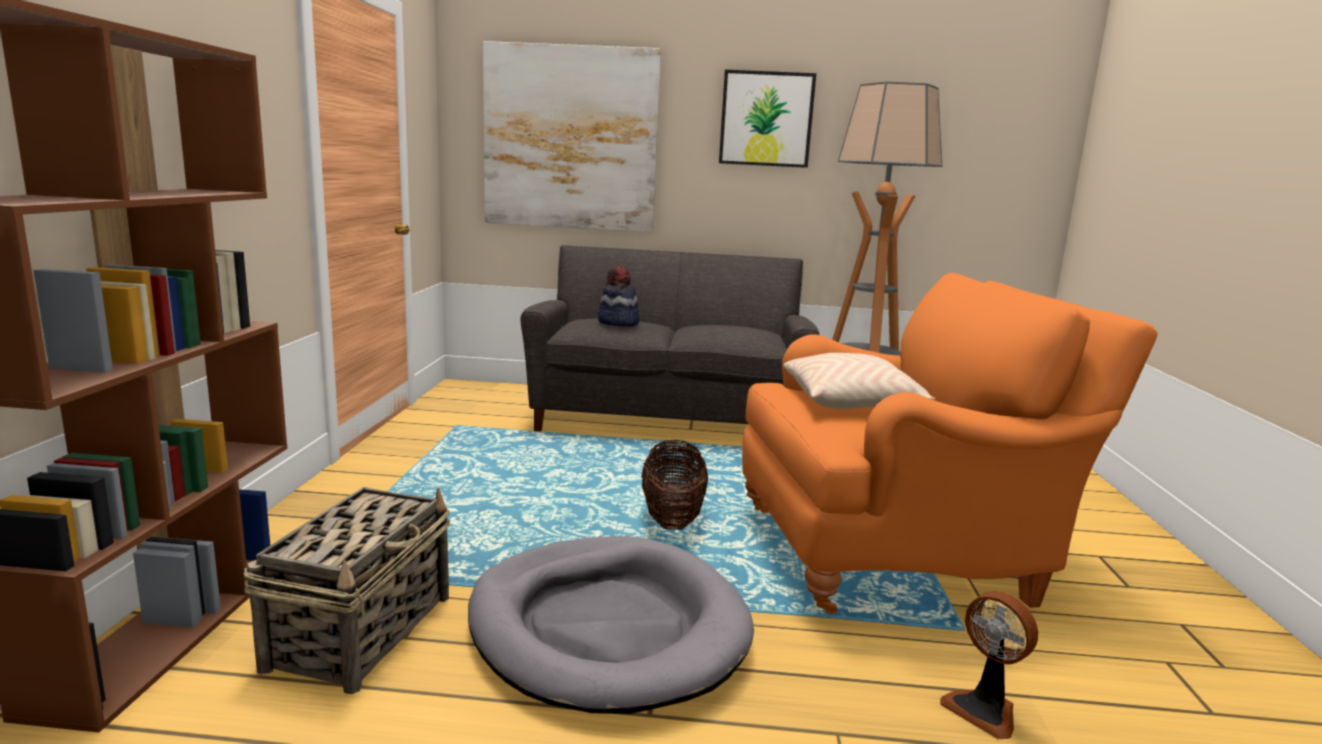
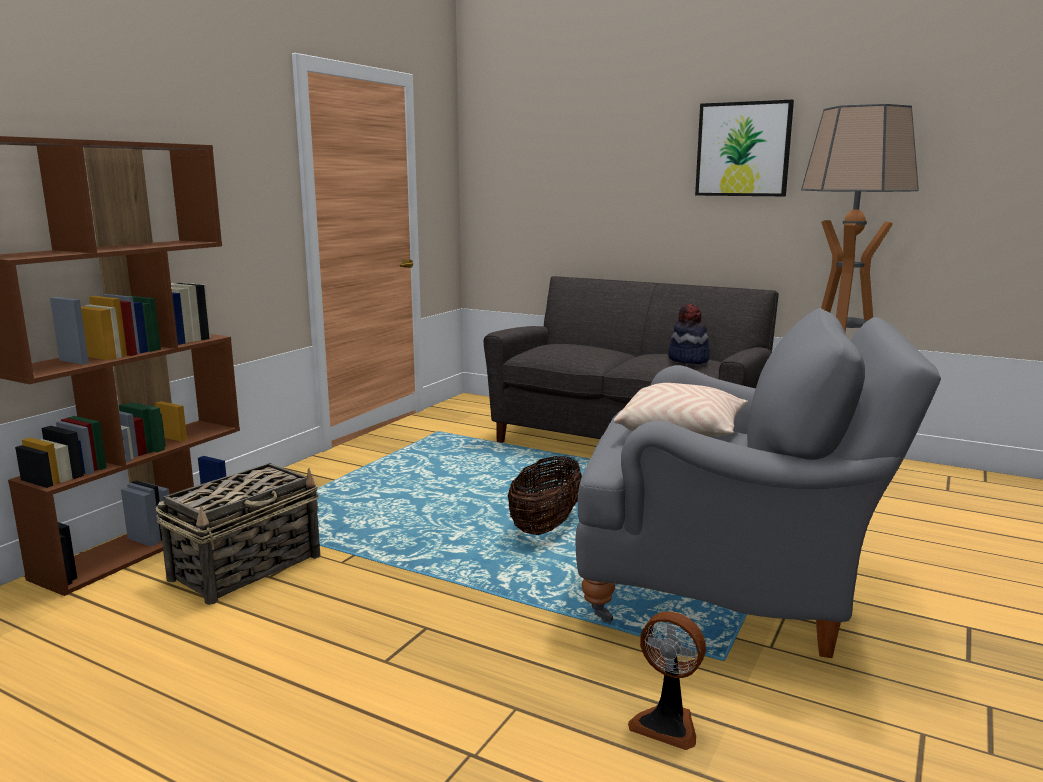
camera: 25 degrees right, 0 degrees up
grey dog bed [468,536,754,714] -> none
picture [483,41,661,232] -> none
hat [598,266,640,326] -> hat moved to [668,304,710,364]
orange armchair [742,273,1158,614] -> grey armchair [575,308,941,658]
fan [940,591,1038,739] -> fan turned 45 degrees counterclockwise [628,611,706,750]

